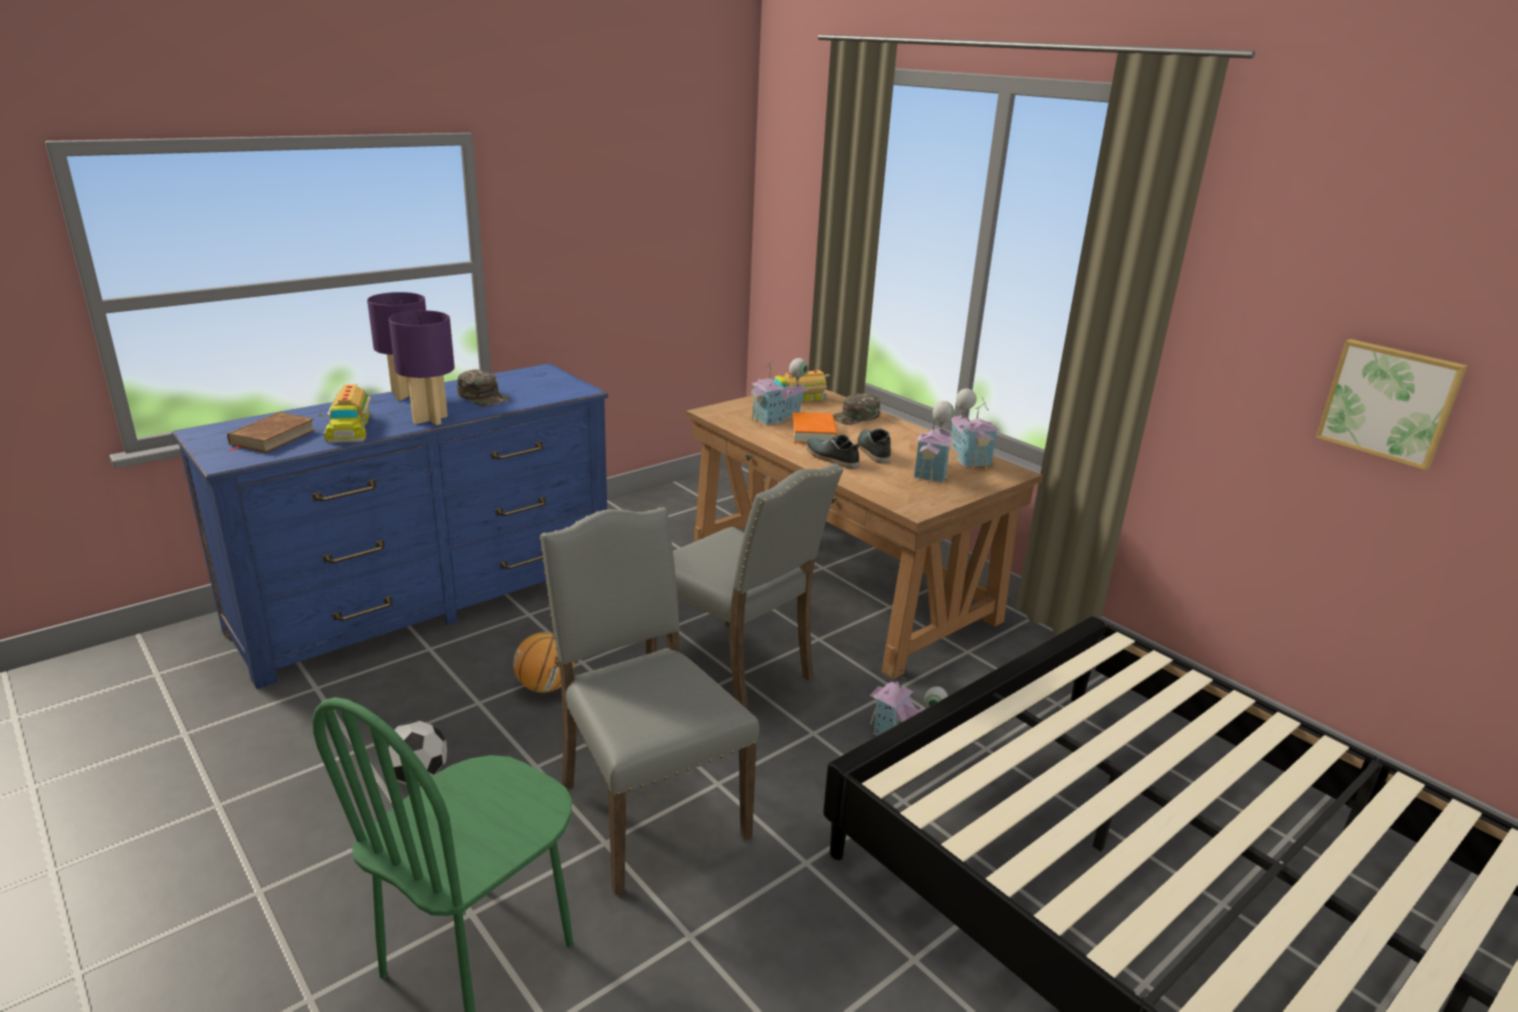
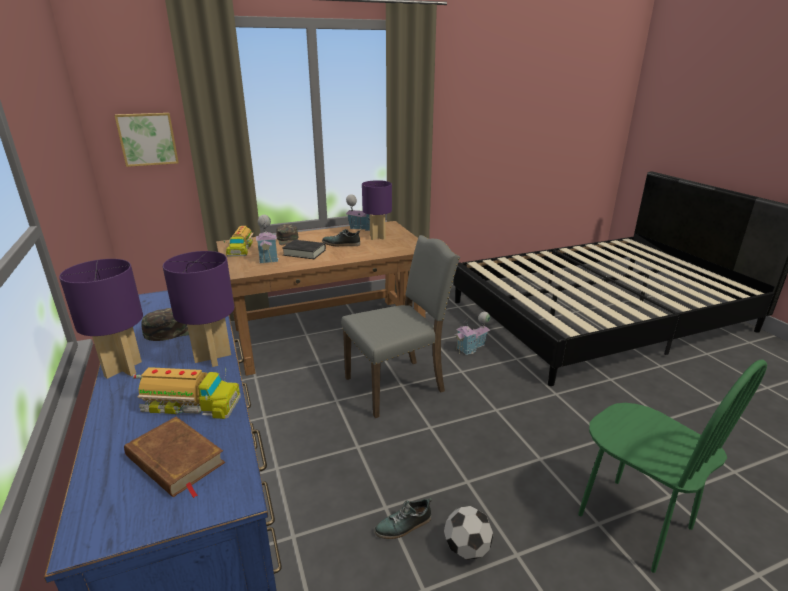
camera: 70 degrees left, 0 degrees up
basketball [513,632,575,693] -> none
grey chair [540,507,759,896] -> none
orange book [791,412,838,444] -> black book [282,240,326,259]
shoe [806,434,861,469] -> shoe moved to [374,497,432,539]
toy house [914,401,954,484] -> purple table lamp [362,180,392,240]
picture [1316,339,1468,470] -> picture moved to [114,113,179,167]

